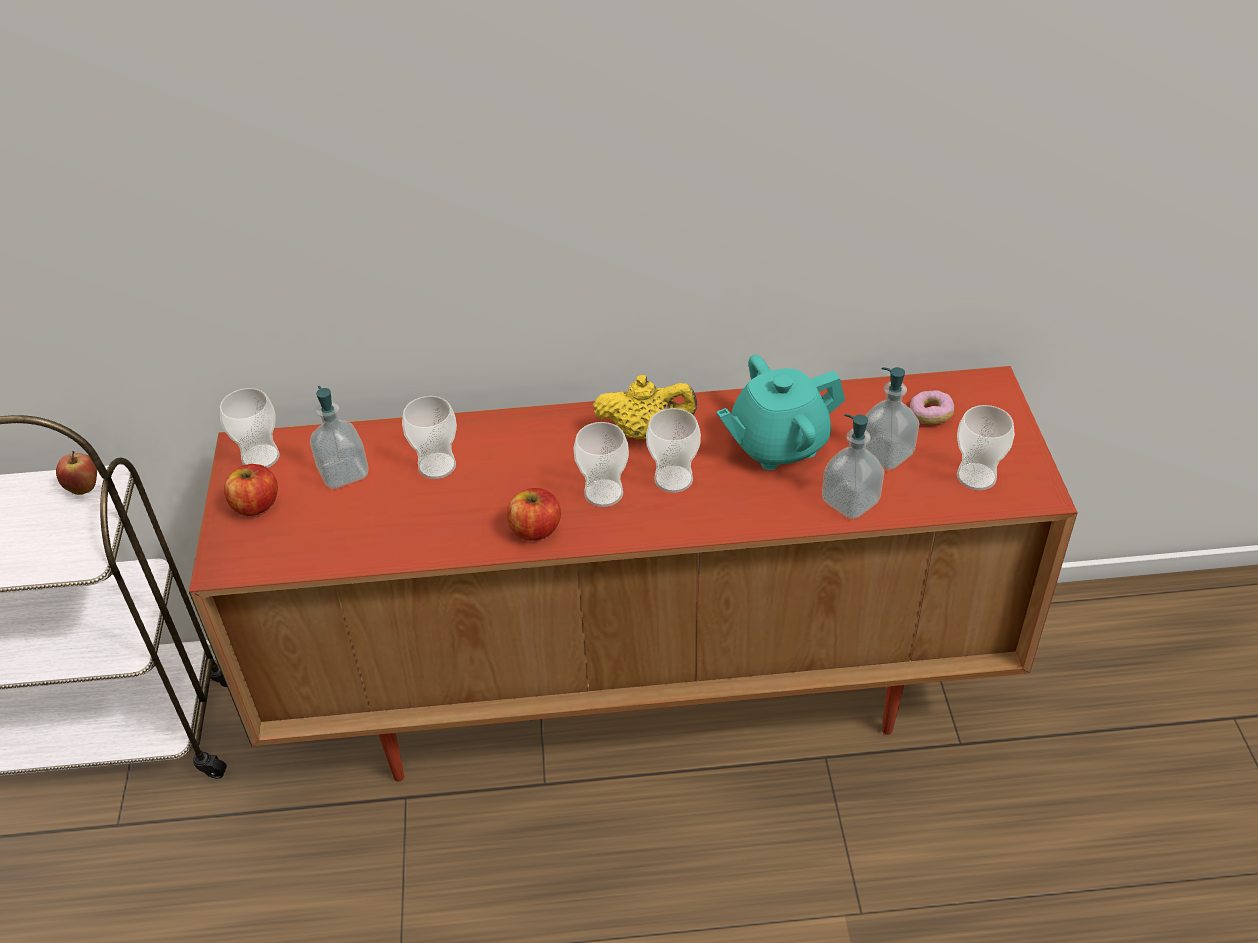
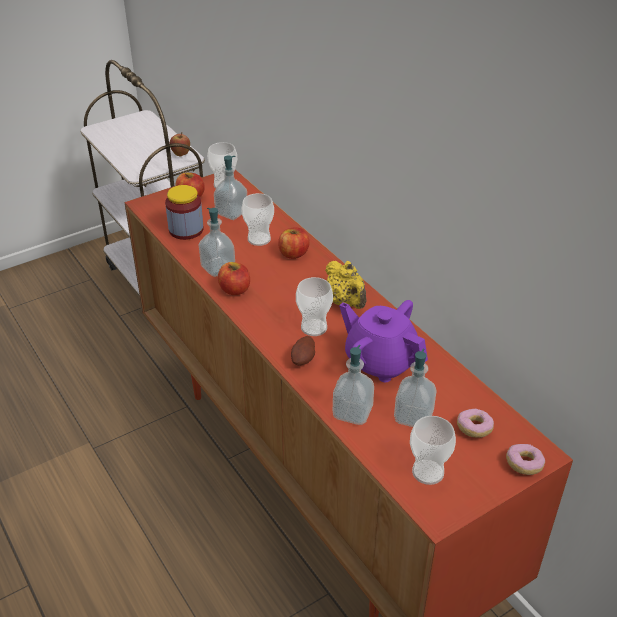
camera: 60 degrees right, 5 degrees down
cup [573,422,629,507] -> none
turquoise teapot [716,355,845,470] -> purple teapot [339,300,428,382]
none -> jar [165,185,204,240]
none -> soap dispenser [199,208,235,277]
none -> apple [278,227,310,259]
none -> potato [291,336,315,366]
none -> donut [506,444,545,475]

